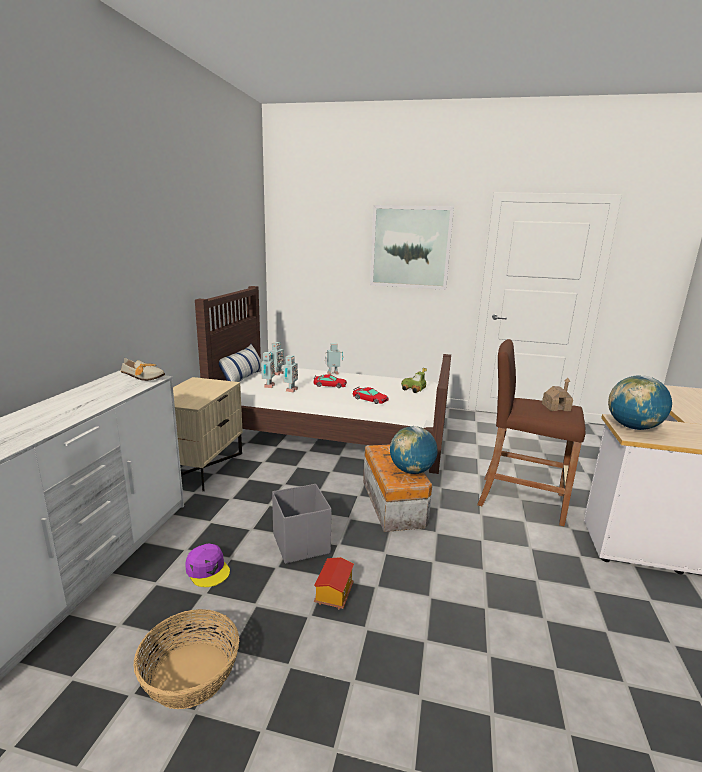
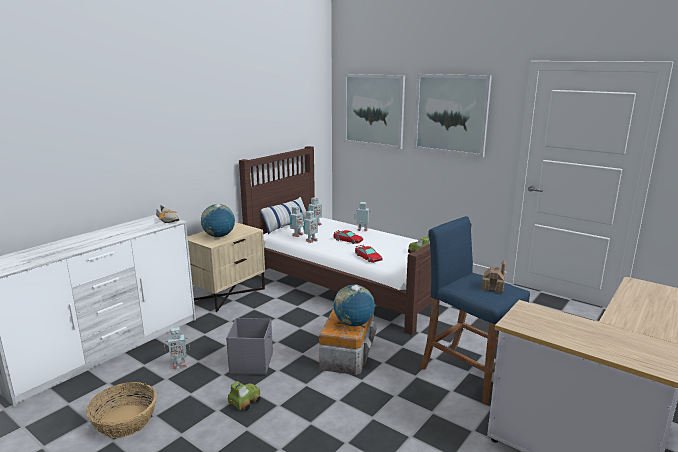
camera: 25 degrees right, 0 degrees up
purple cap [186,544,230,587] -> toy robot [164,327,190,369]
toy house [314,557,354,609] -> toy car [228,381,261,411]
brown stool [477,339,586,526] -> blue stool [420,216,530,404]
globe [608,375,672,430] -> globe moved to [201,204,235,237]
none -> picture [344,74,405,149]

